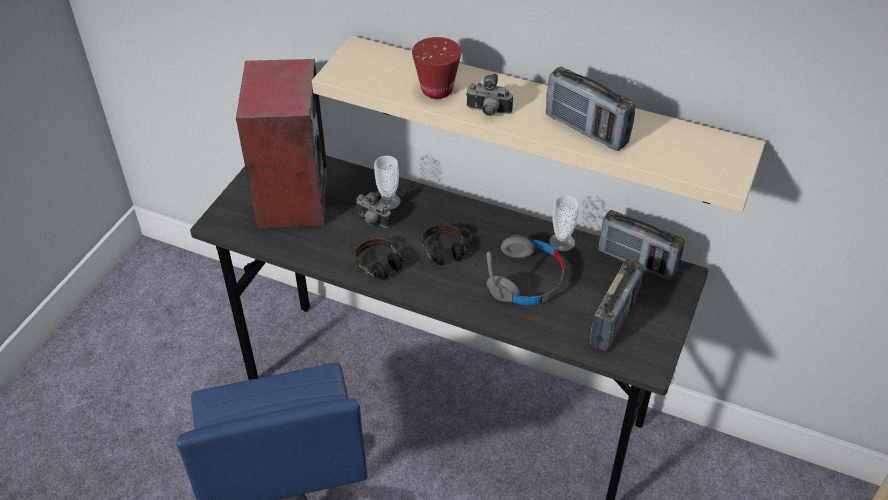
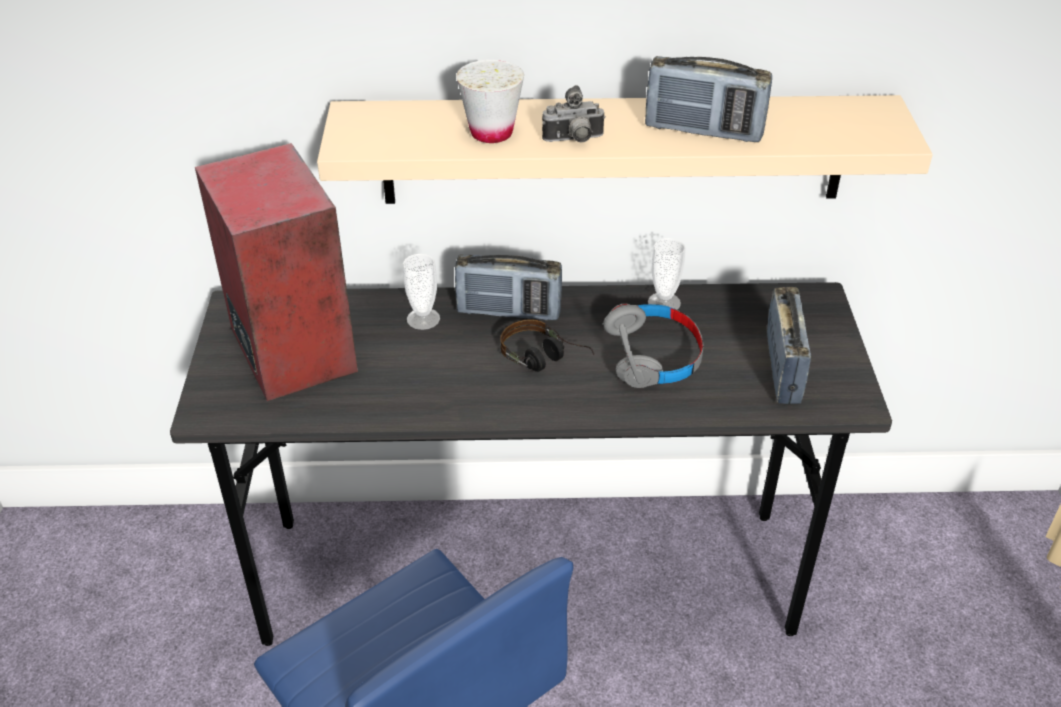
camera: 25 degrees left, 5 degrees down
headphones [355,238,424,280] -> none
camera [356,191,392,228] -> none
red cup [412,37,462,99] -> white cup [456,60,524,143]
radio [598,210,685,280] -> radio moved to [455,255,562,320]

